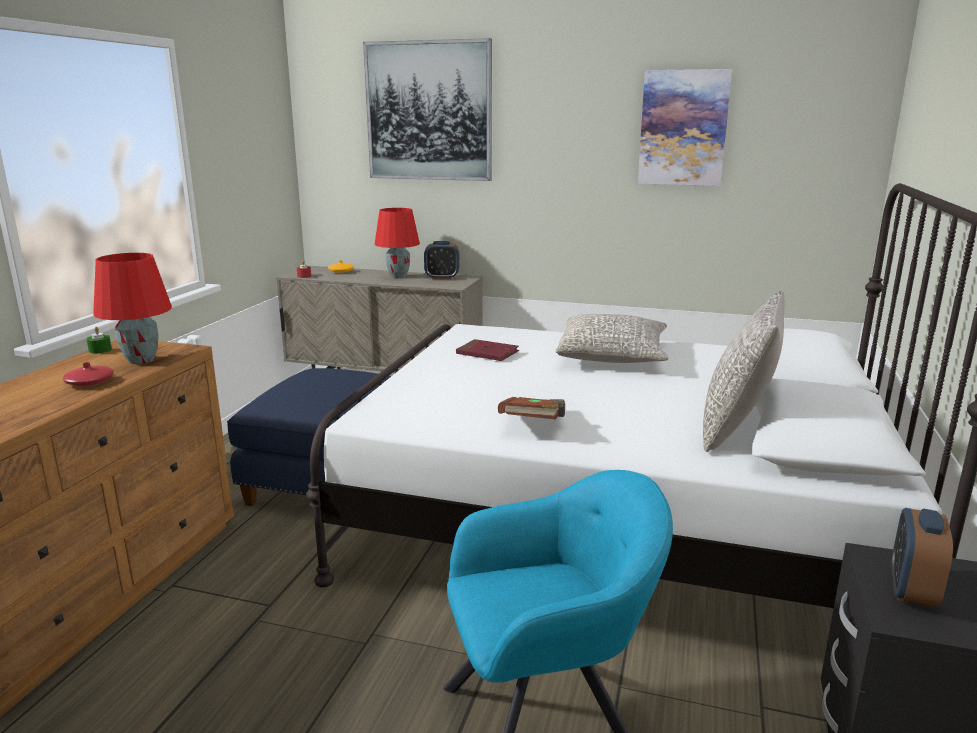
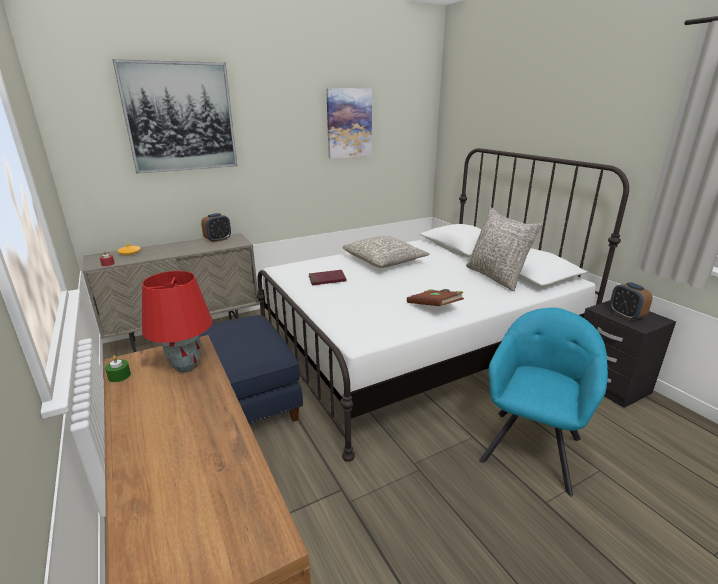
camera: 45 degrees left, 5 degrees up
red vase [63,362,114,386] -> none
red table lamp [375,208,420,278] -> none

